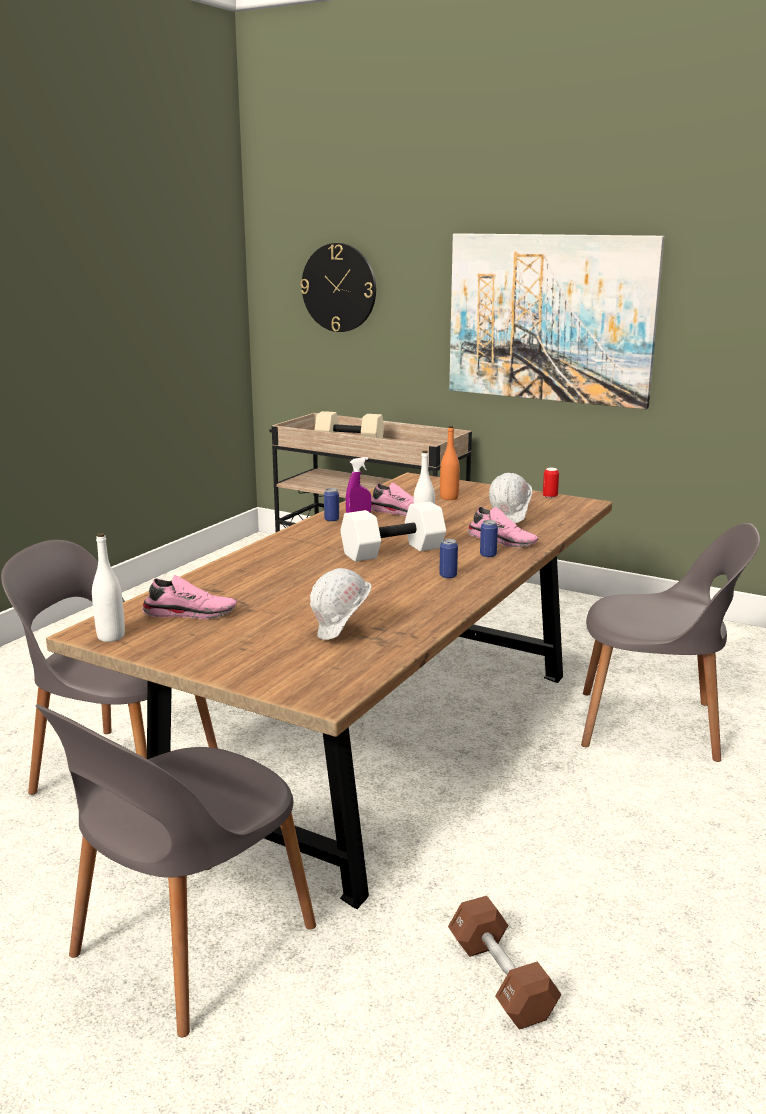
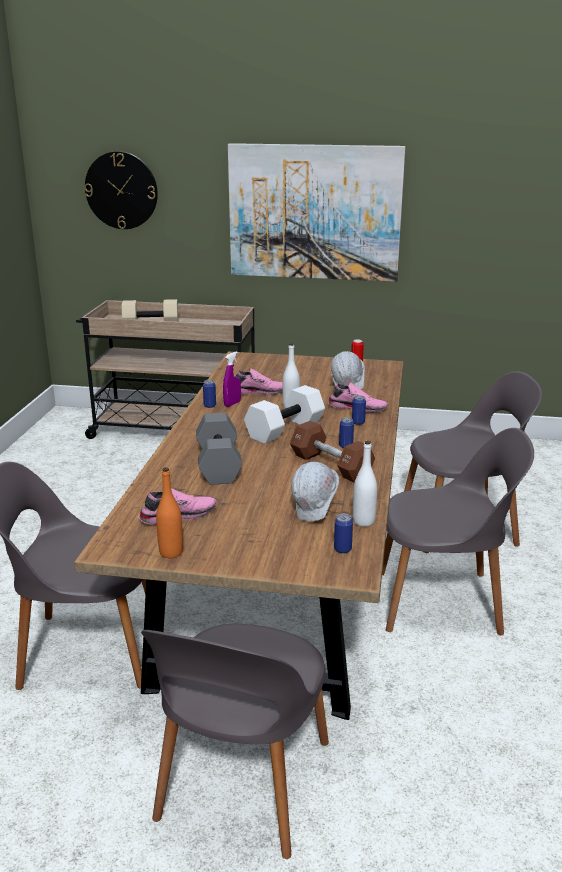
camera: 20 degrees left, 5 degrees up
white bottle [92,533,125,642] -> white bottle moved to [353,441,377,527]
orange bottle [440,426,460,500] -> orange bottle moved to [156,467,183,558]
brown dumbbell [448,896,562,1030] -> brown dumbbell moved to [290,421,375,483]
none -> grey dumbbell [196,413,242,485]
none -> can [334,514,353,553]
none -> grey chair [382,428,534,635]

